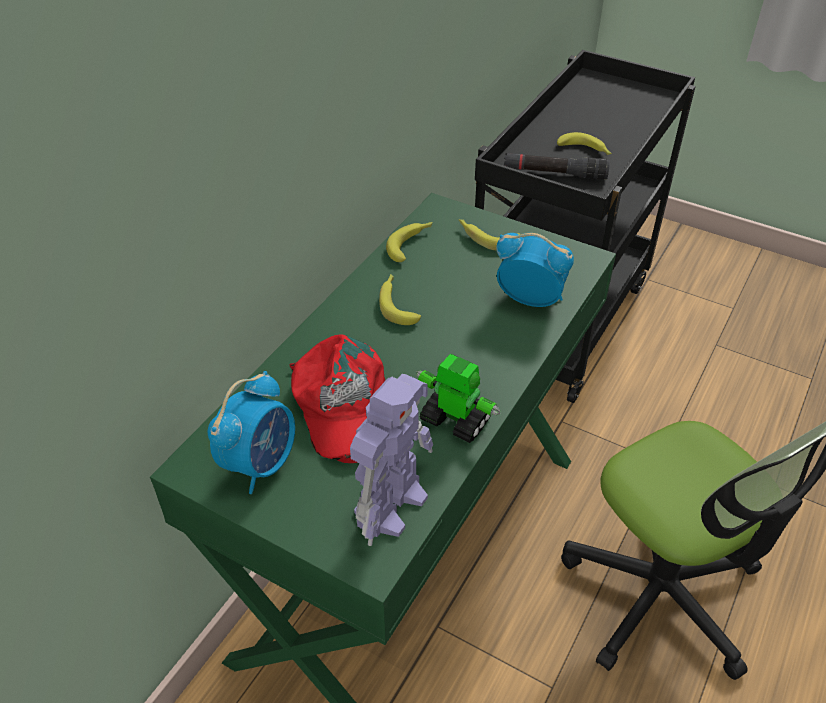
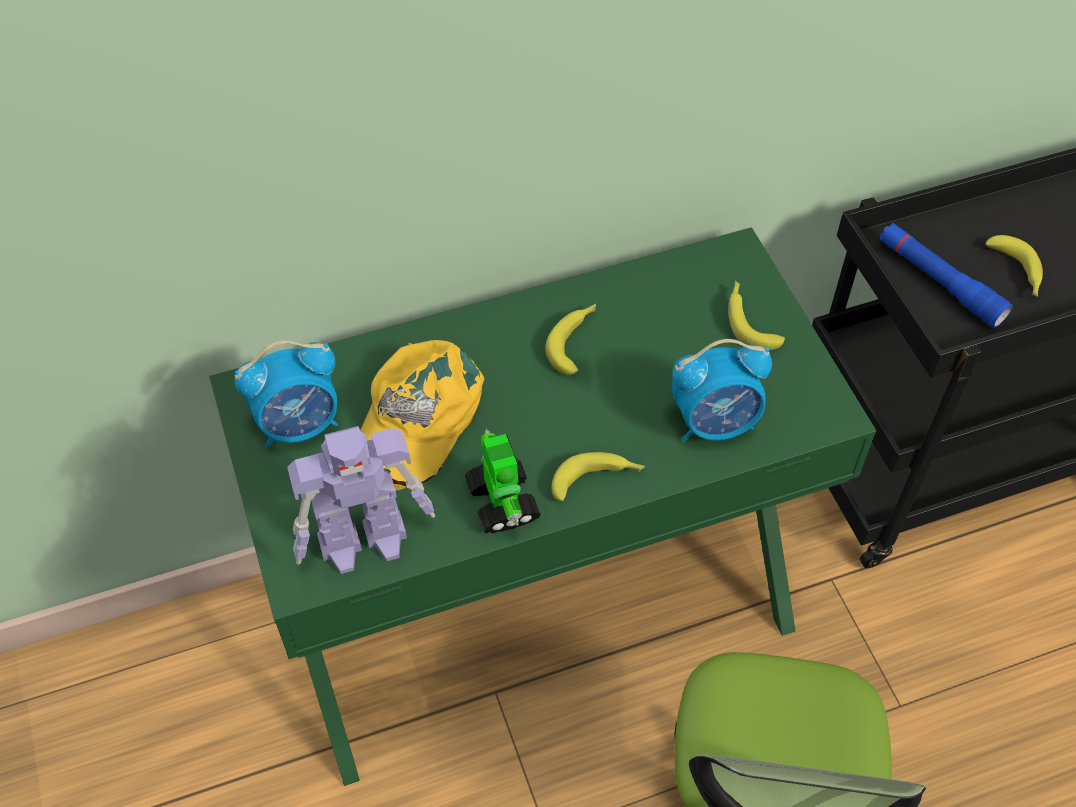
camera: 40 degrees right, 10 degrees up
red cap [289,334,385,463] -> yellow cap [360,340,484,490]
banana [386,222,432,262] -> banana moved to [552,452,645,501]
alarm clock [496,233,574,307] -> alarm clock turned 105 degrees clockwise [672,339,772,442]
black flashlight [504,153,610,180] -> blue flashlight [880,223,1013,328]

